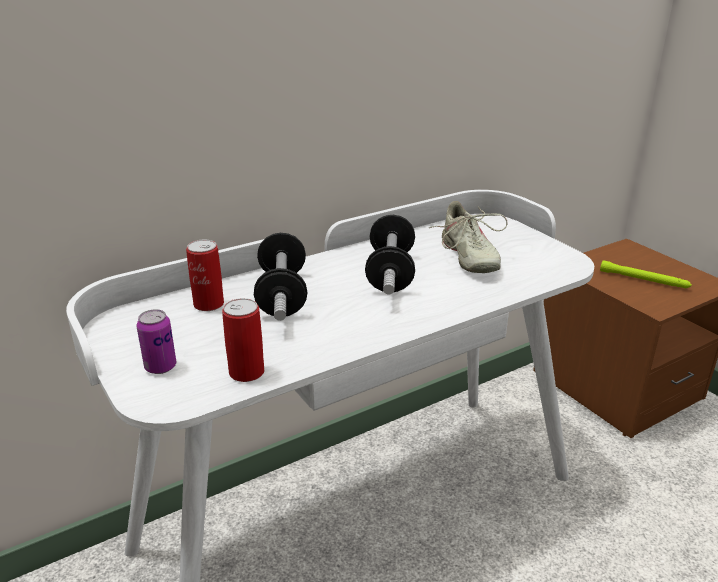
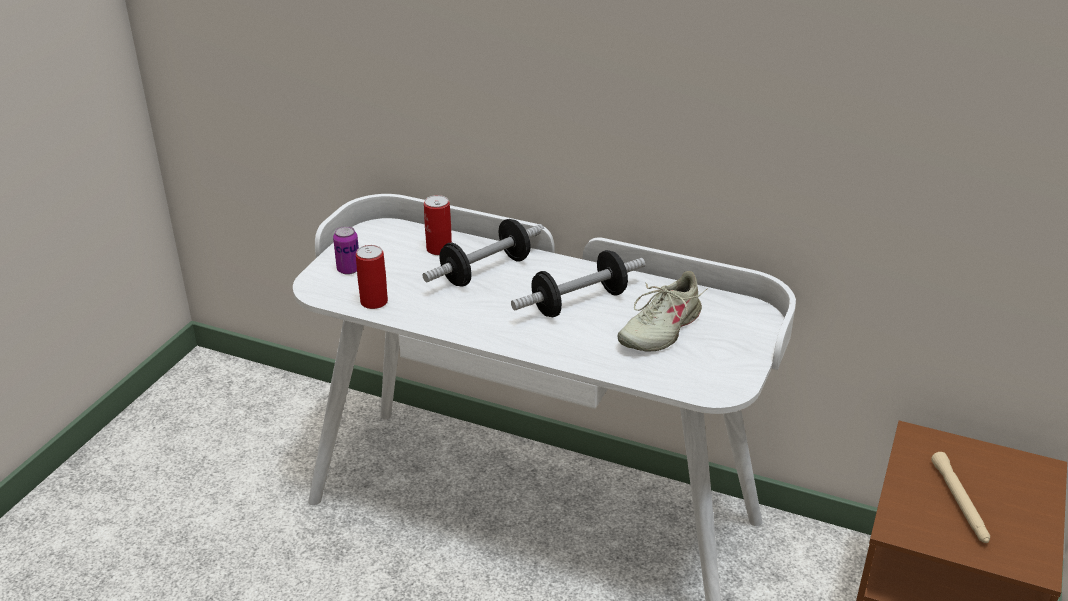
camera: 55 degrees right, 5 degrees up
green flashlight [600,260,692,288] -> beige flashlight [931,452,990,543]

